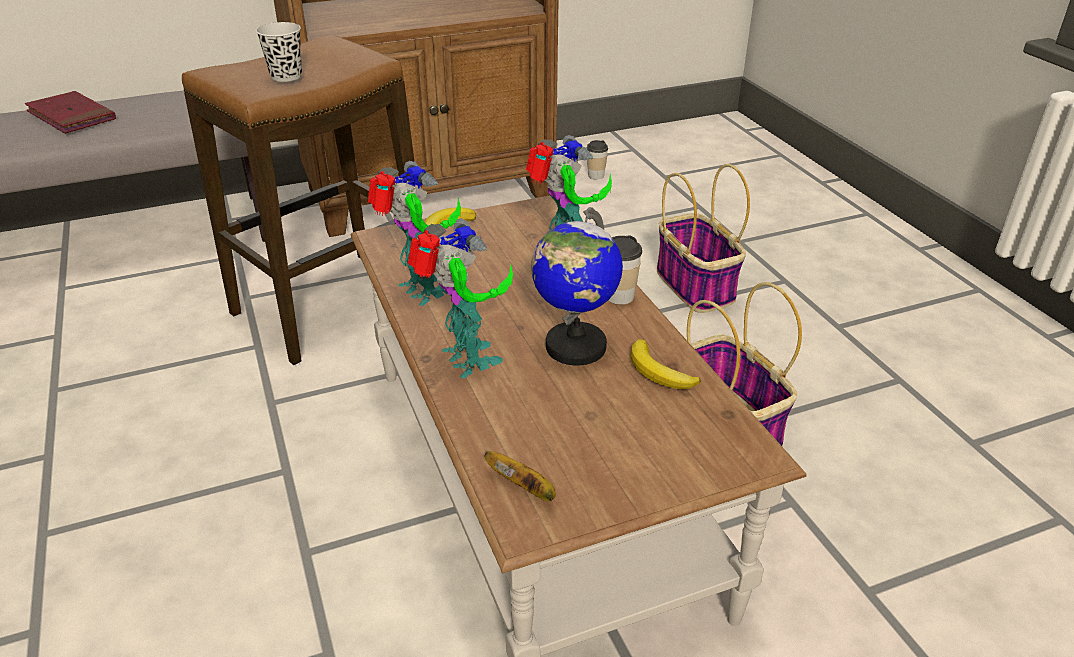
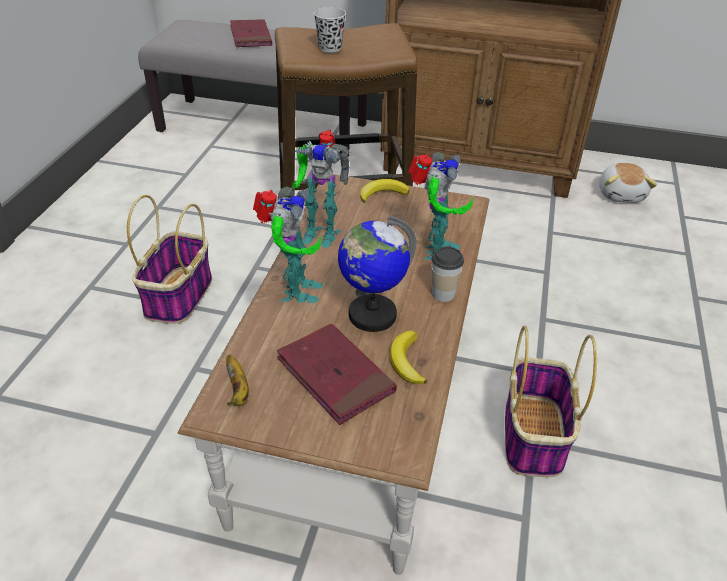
camera: 35 degrees right, 5 degrees up
toy robot [368,161,461,306] -> toy robot turned 105 degrees clockwise [292,130,350,248]
cup [587,140,608,179] -> plush toy [599,163,657,203]
basket [657,164,750,313] -> basket moved to [127,195,212,324]
none -> red book [277,324,397,425]

